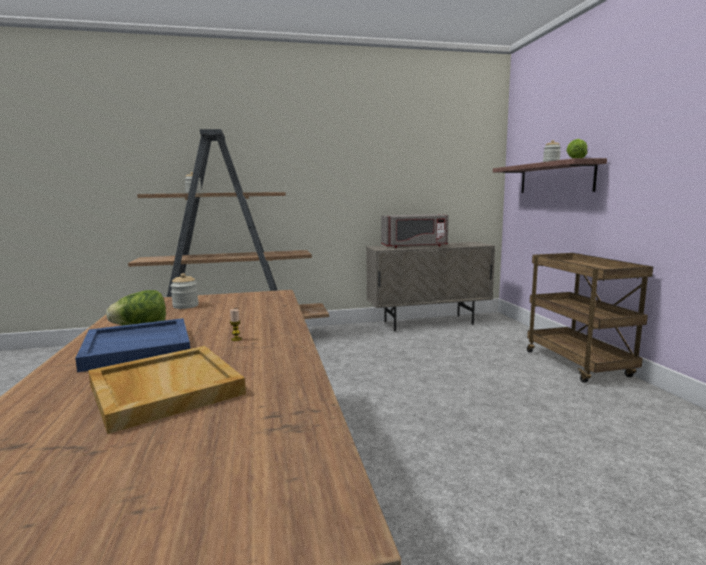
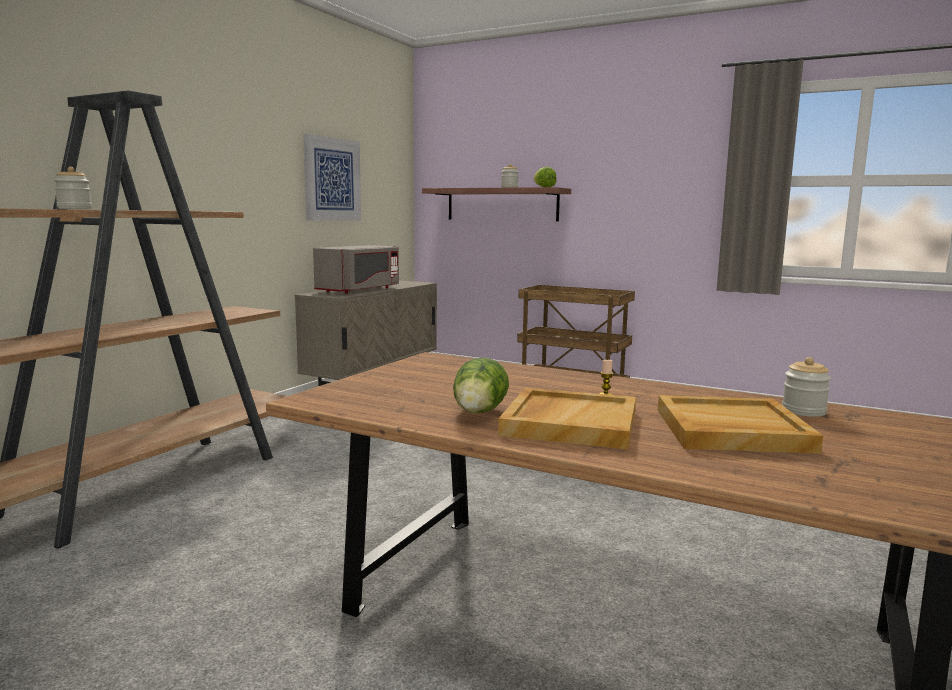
camera: 50 degrees left, 0 degrees up
blue tray [75,318,190,372] -> beige tray [498,388,636,449]
jar [170,273,199,309] -> jar moved to [782,357,831,417]
none -> picture [303,134,361,221]

